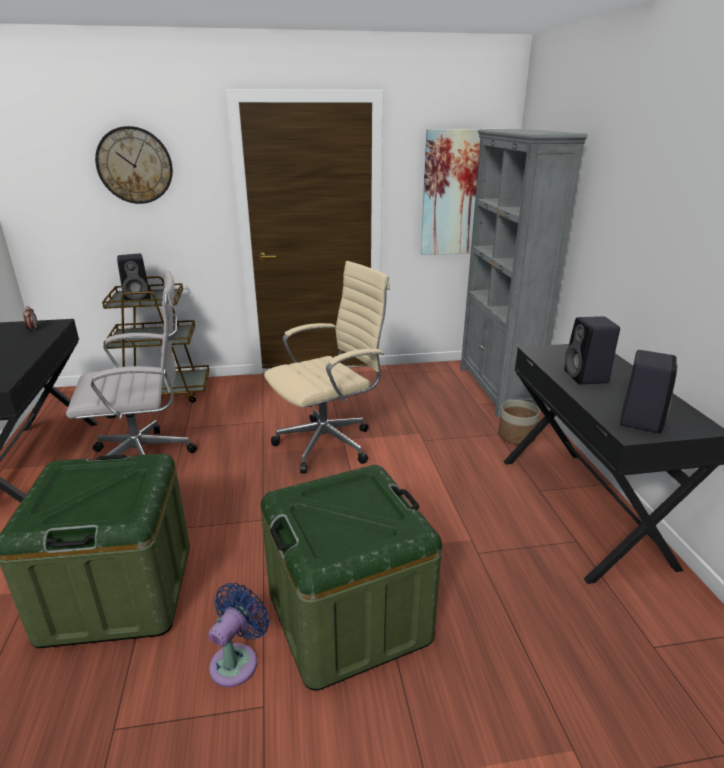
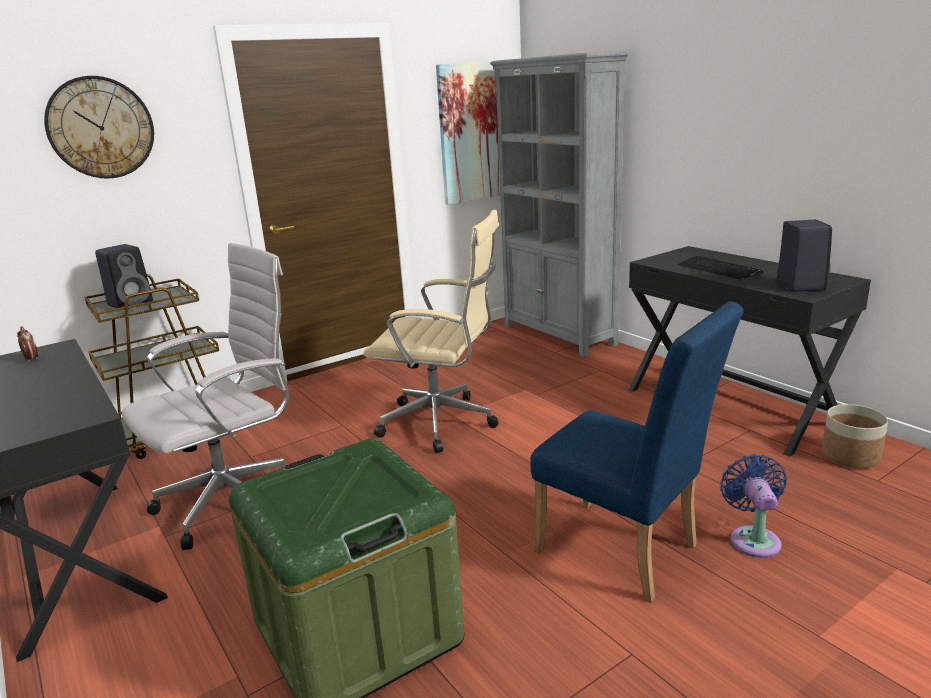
camera: 25 degrees left, 5 degrees down
blue fan [208,583,269,687] -> blue fan moved to [720,454,787,558]
green storage box [260,465,442,691] -> blue chair [530,302,744,603]
beige office chair [264,261,390,473] -> beige office chair turned 75 degrees clockwise [364,210,499,453]
planter [498,400,540,445] -> planter moved to [822,404,888,468]
black speaker [564,316,620,384] -> keyboard [677,256,764,280]

